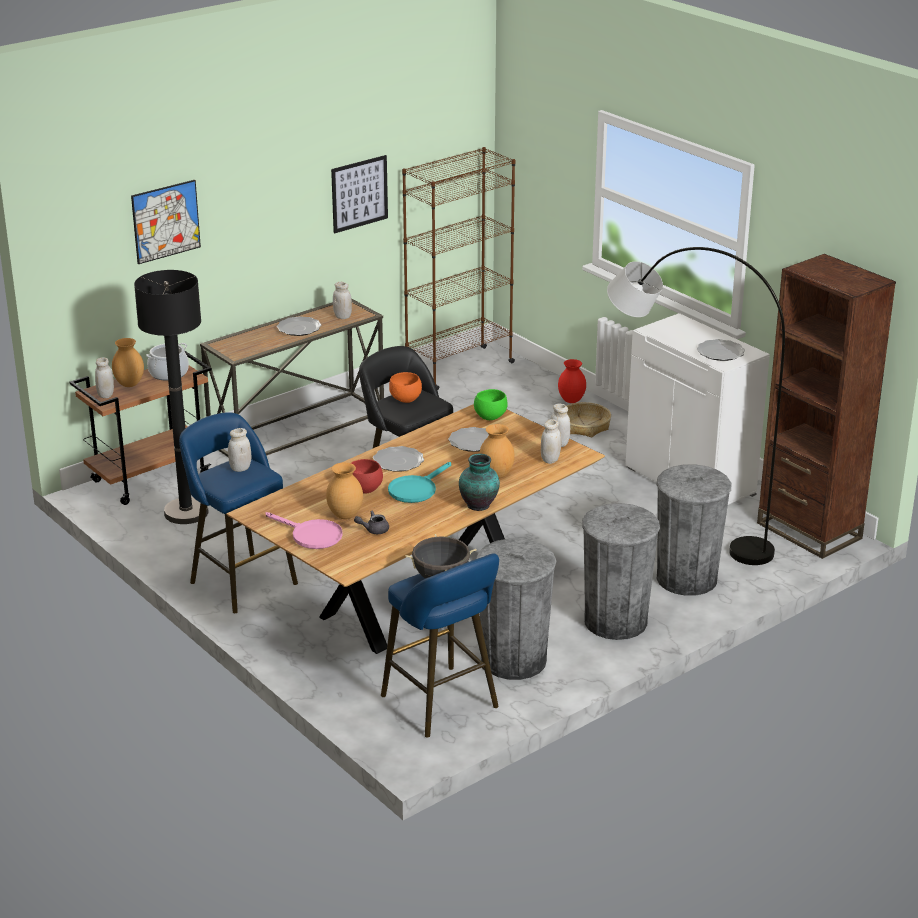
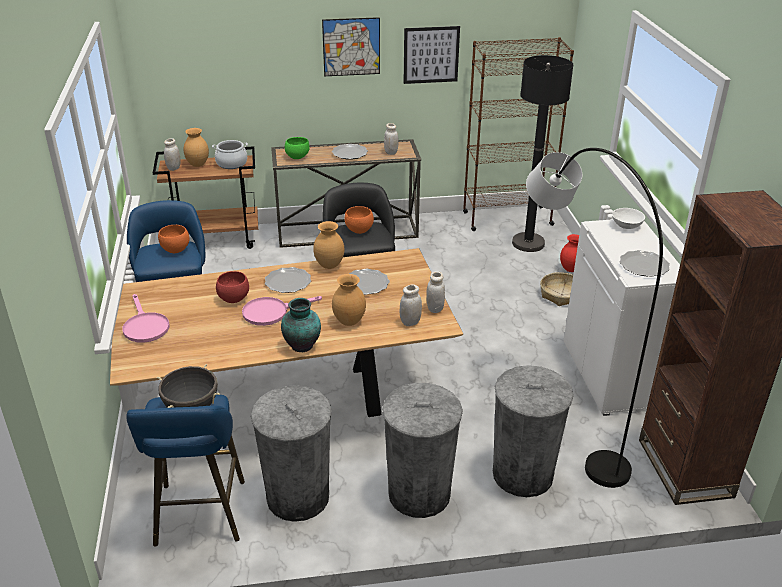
camera: 30 degrees right, 5 degrees up
picture [131,180,201,264] -> picture moved to [322,17,380,76]
black floor lamp [134,270,209,524] -> black floor lamp moved to [512,55,573,252]
white jar [228,428,251,472] -> orange bowl [158,225,190,253]
brown vase [326,462,363,519] -> brown vase moved to [313,221,344,269]
grey teapot [354,511,389,534] -> none
turquoise frying pan [388,462,451,503] -> pink frying pan [242,296,322,326]
green bowl [474,389,508,420] -> green bowl moved to [285,137,310,159]
none -> white bowl [612,208,645,229]

